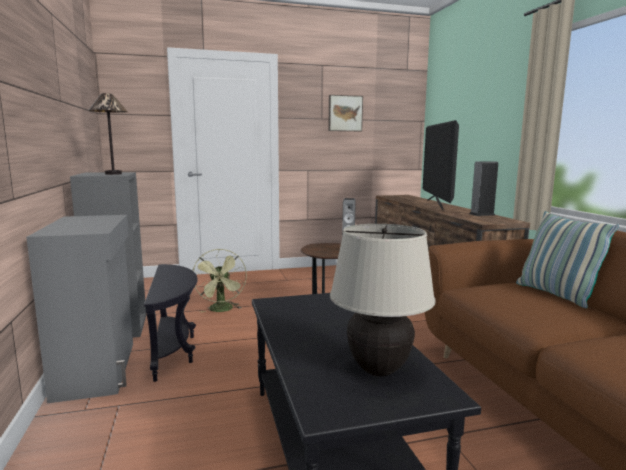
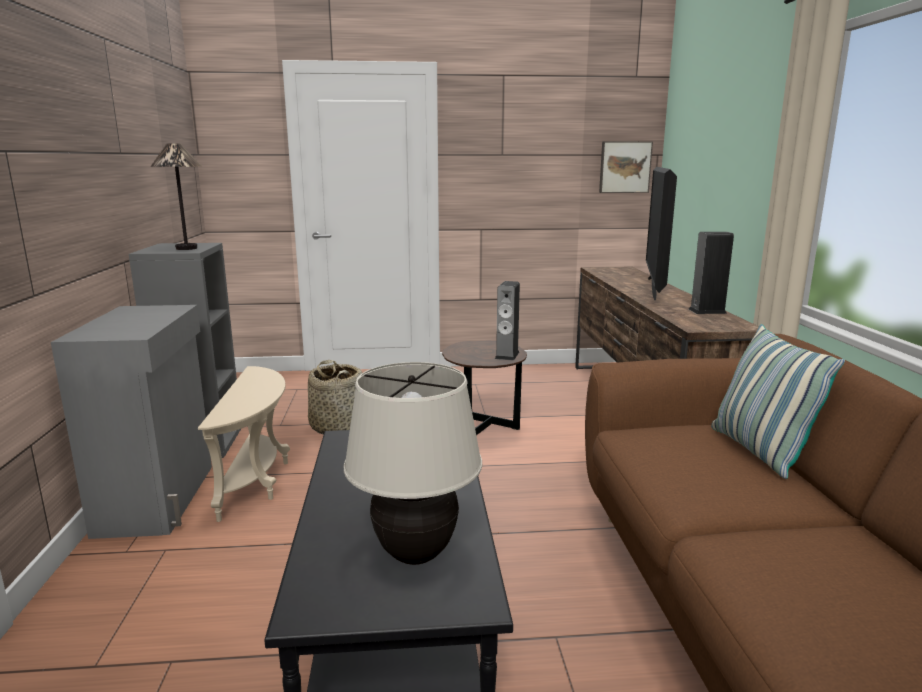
camera: 10 degrees right, 5 degrees up
black side table [144,264,197,382] -> beige side table [198,366,290,522]
green fan [193,249,247,313] -> basket [308,360,362,435]
picture [328,95,363,131] -> picture moved to [599,141,653,193]

